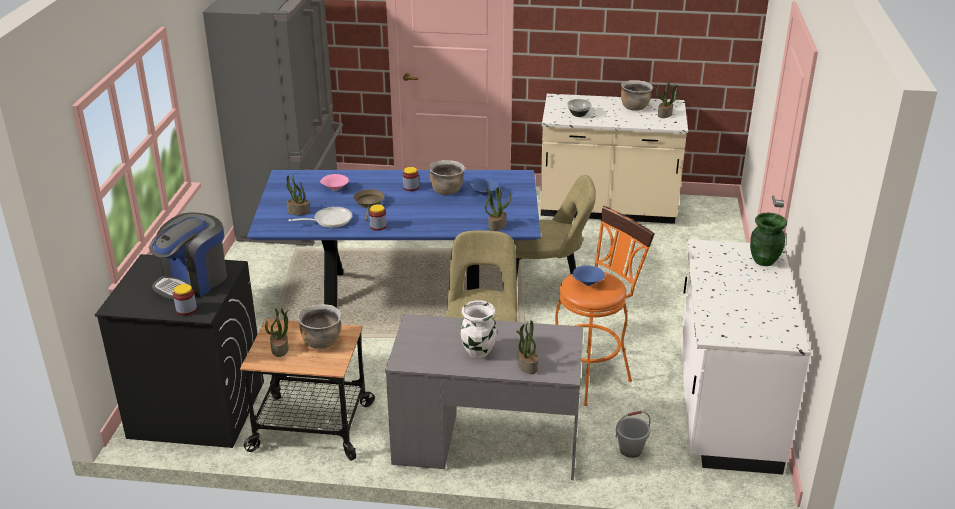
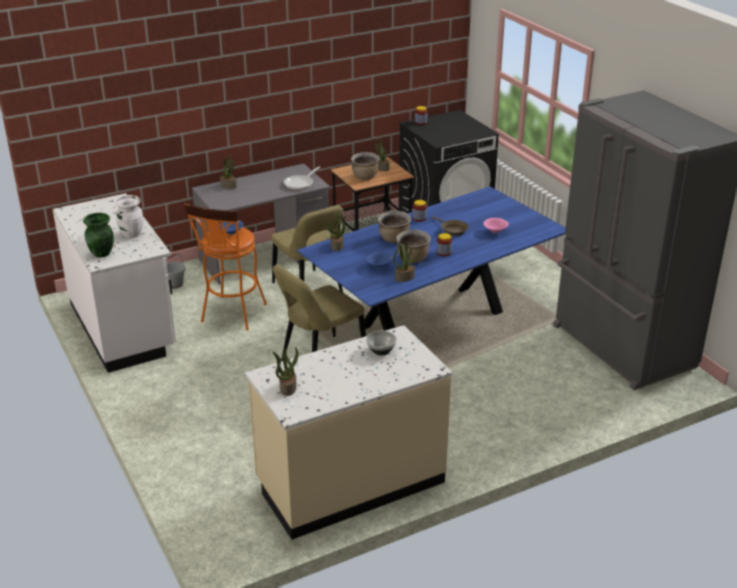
camera: 145 degrees right, 0 degrees up
coffee machine [149,212,227,300] -> none
potted plant [286,174,310,215] -> potted plant moved to [393,242,418,282]
frying pan [288,207,352,228] -> frying pan moved to [284,166,320,190]
white vase [461,300,497,358] -> white vase moved to [115,195,143,238]
brown cooking pot [621,80,653,111] -> brown cooking pot moved to [378,211,411,243]

